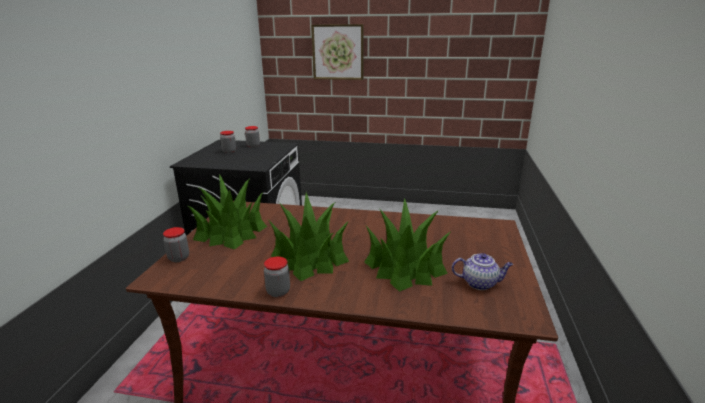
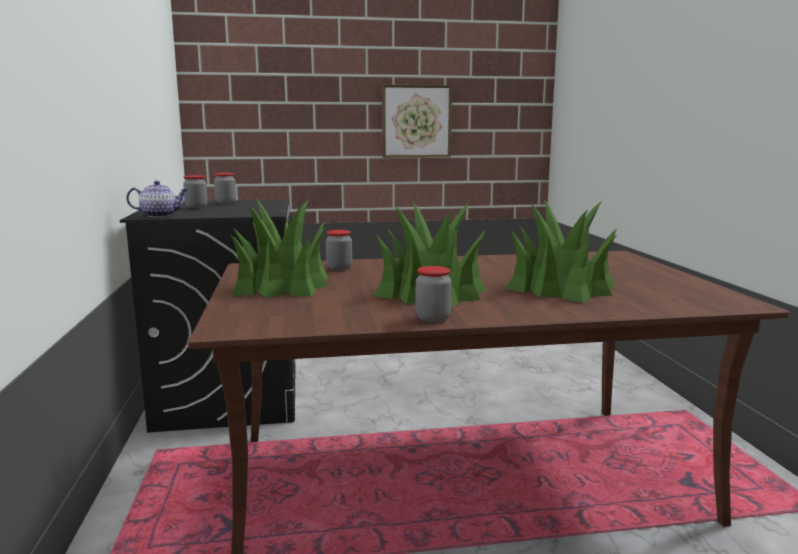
camera: 20 degrees left, 10 degrees down
jar [163,227,189,262] -> jar moved to [326,230,352,270]
picture [311,24,363,80] -> picture moved to [382,85,452,158]
teapot [452,253,513,290] -> teapot moved to [126,181,188,217]

